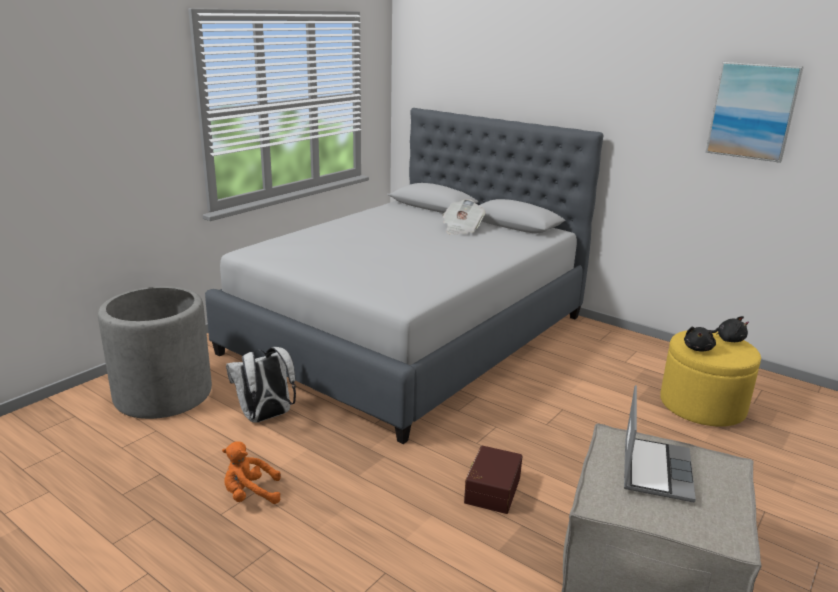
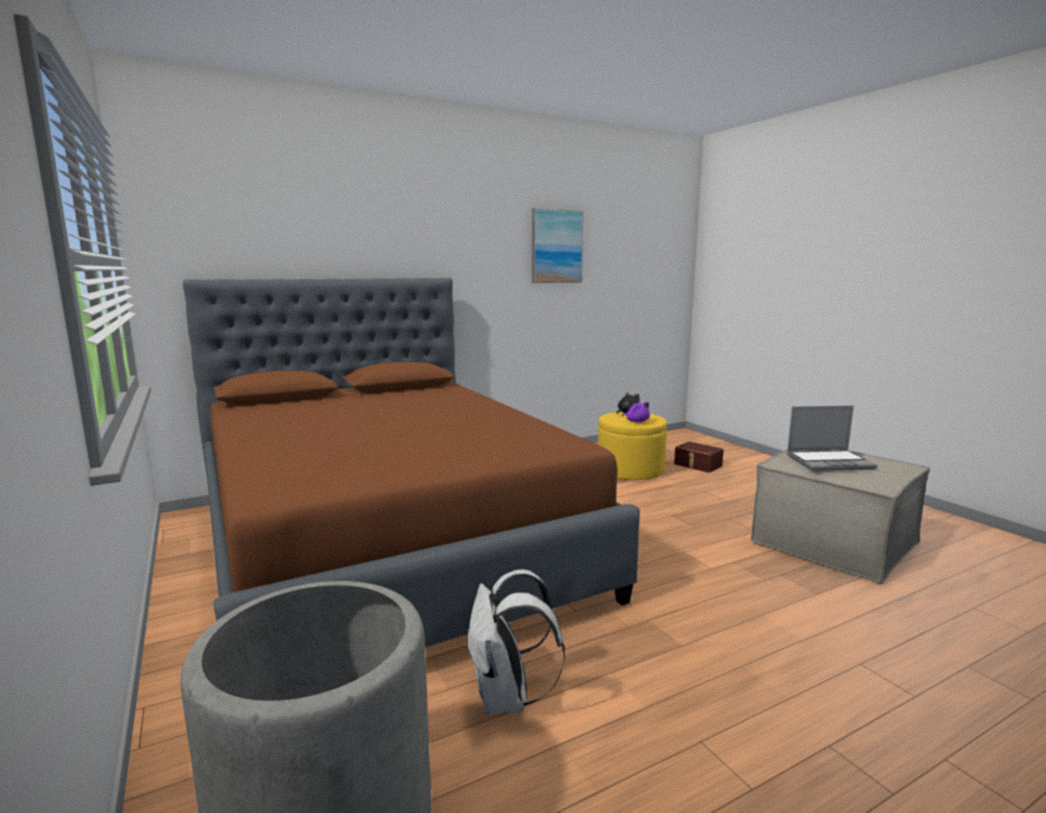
camera: 65 degrees left, 10 degrees down
grey bed [205,108,604,444] -> brown bed [183,278,640,647]
orange plush toy [222,441,281,504] -> none
newspaper [443,199,485,235] -> none
brown storage box [464,446,522,514] -> brown storage box moved to [674,442,724,473]
laptop [624,385,696,503] -> laptop turned 135 degrees clockwise [787,406,877,471]
black plush toy [684,327,716,351] -> purple plush toy [622,402,650,422]

